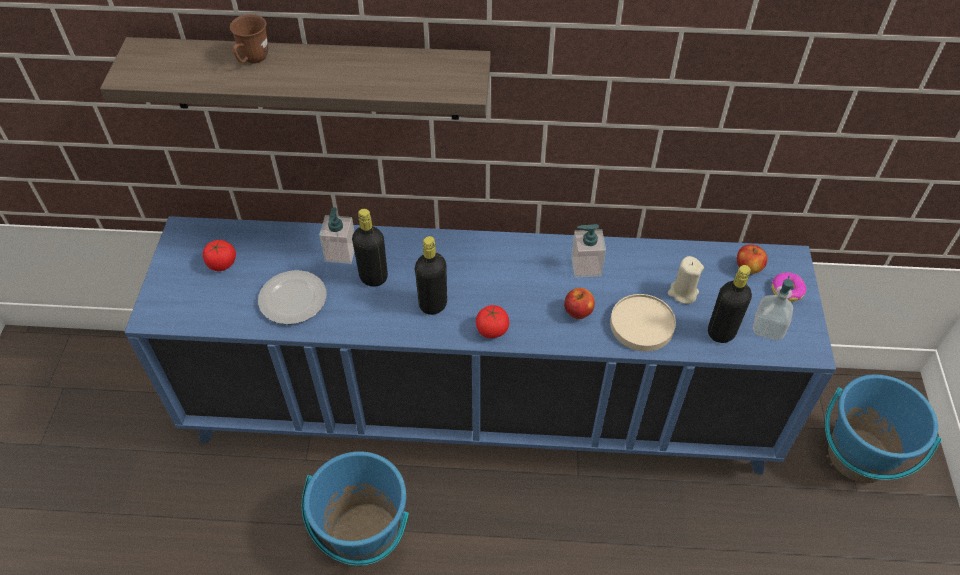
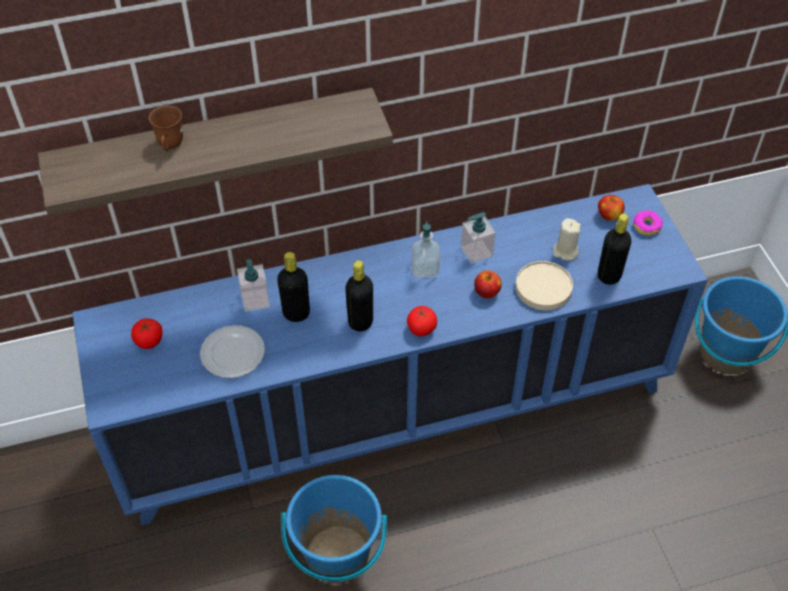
camera: 20 degrees left, 0 degrees up
soap dispenser [753,276,793,340] -> soap dispenser moved to [412,221,440,278]

